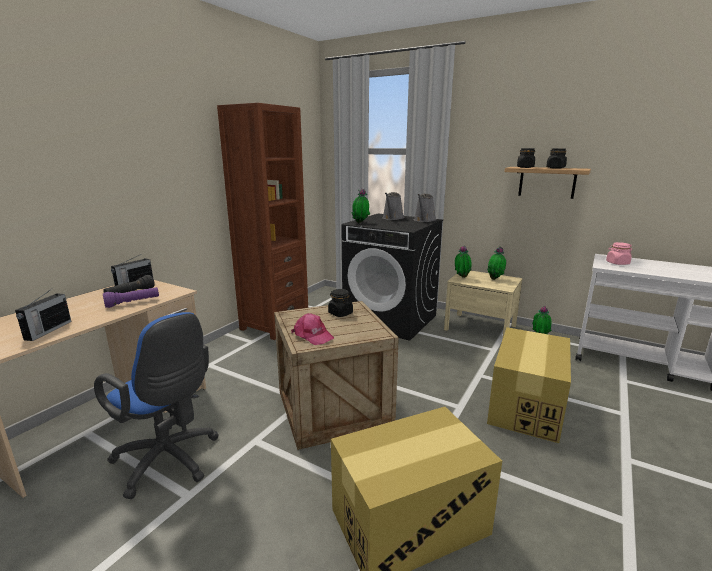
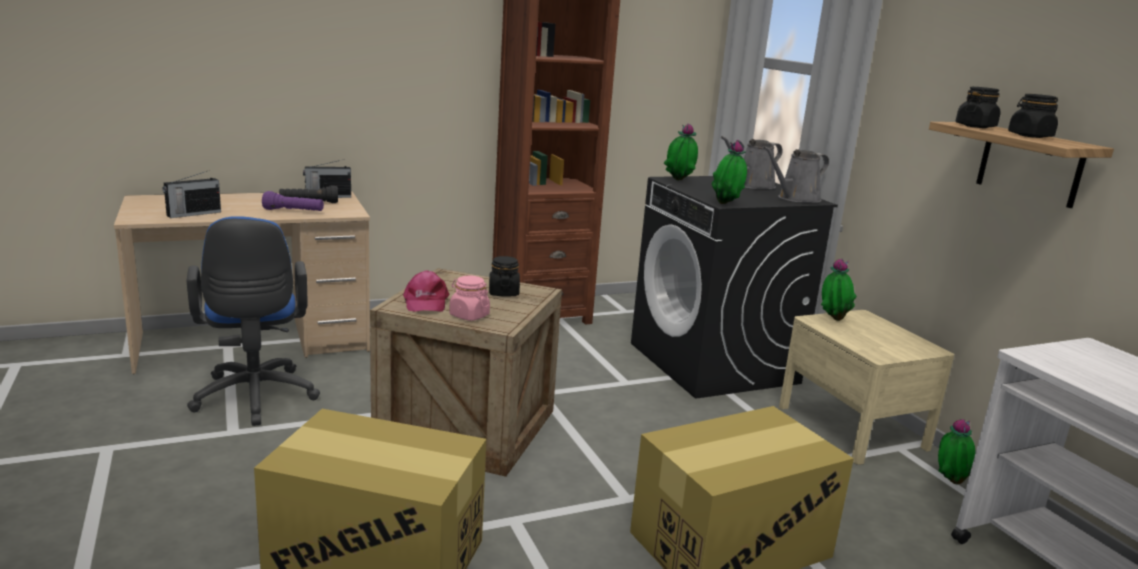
camera: 35 degrees right, 0 degrees up
potted plant [487,246,506,280] -> potted plant moved to [712,140,747,204]
pink jar [606,242,632,265] -> pink jar moved to [449,276,490,321]

